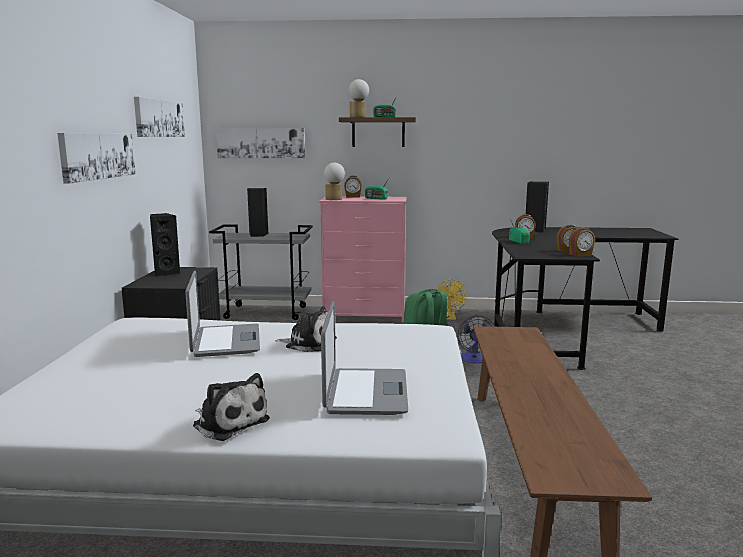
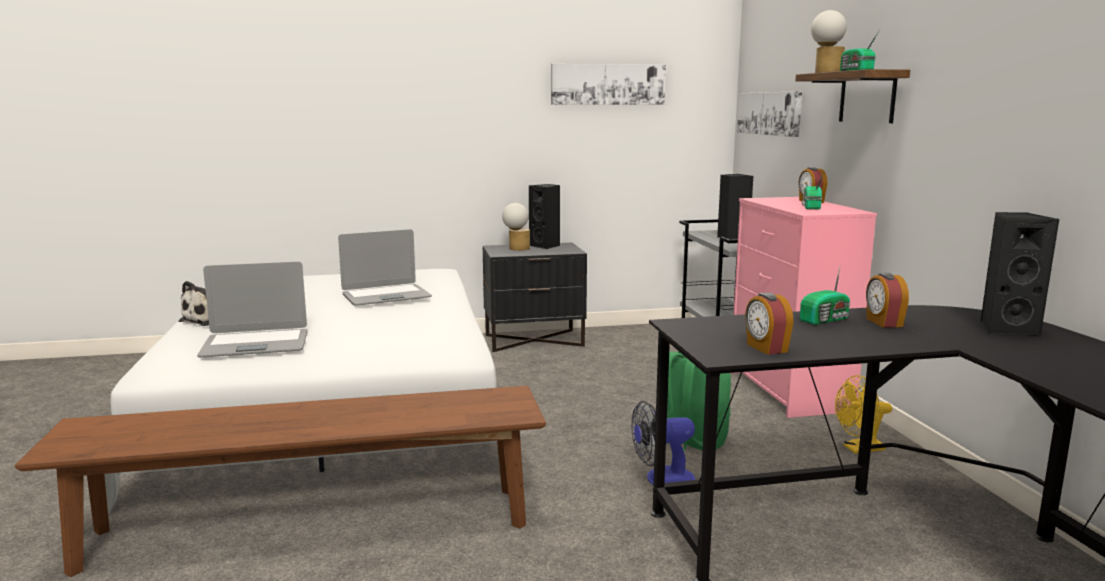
camera: 75 degrees right, 0 degrees up
picture [57,133,136,184] -> none
plush toy [275,306,337,352] -> none
table lamp [324,163,345,200] -> table lamp moved to [502,203,530,251]
alarm clock [569,228,595,257] -> none

